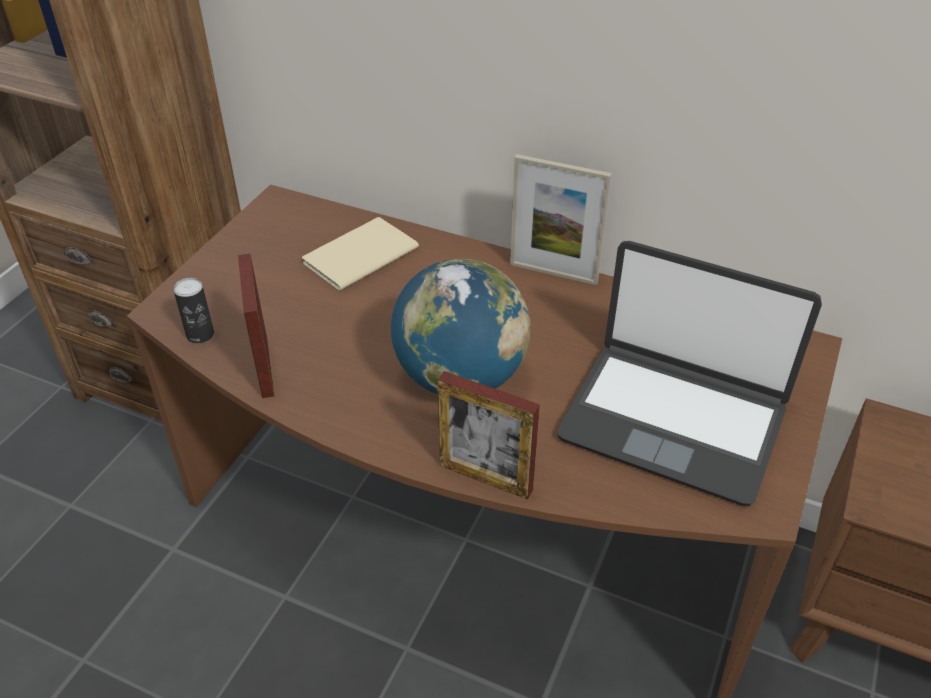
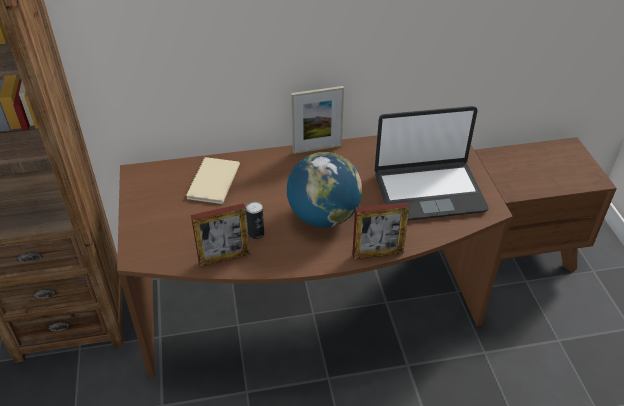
camera: 35 degrees left, 0 degrees up
can [173,278,214,343] -> can moved to [246,202,264,239]
picture frame [238,254,275,398] -> picture frame turned 60 degrees counterclockwise [191,203,250,267]

